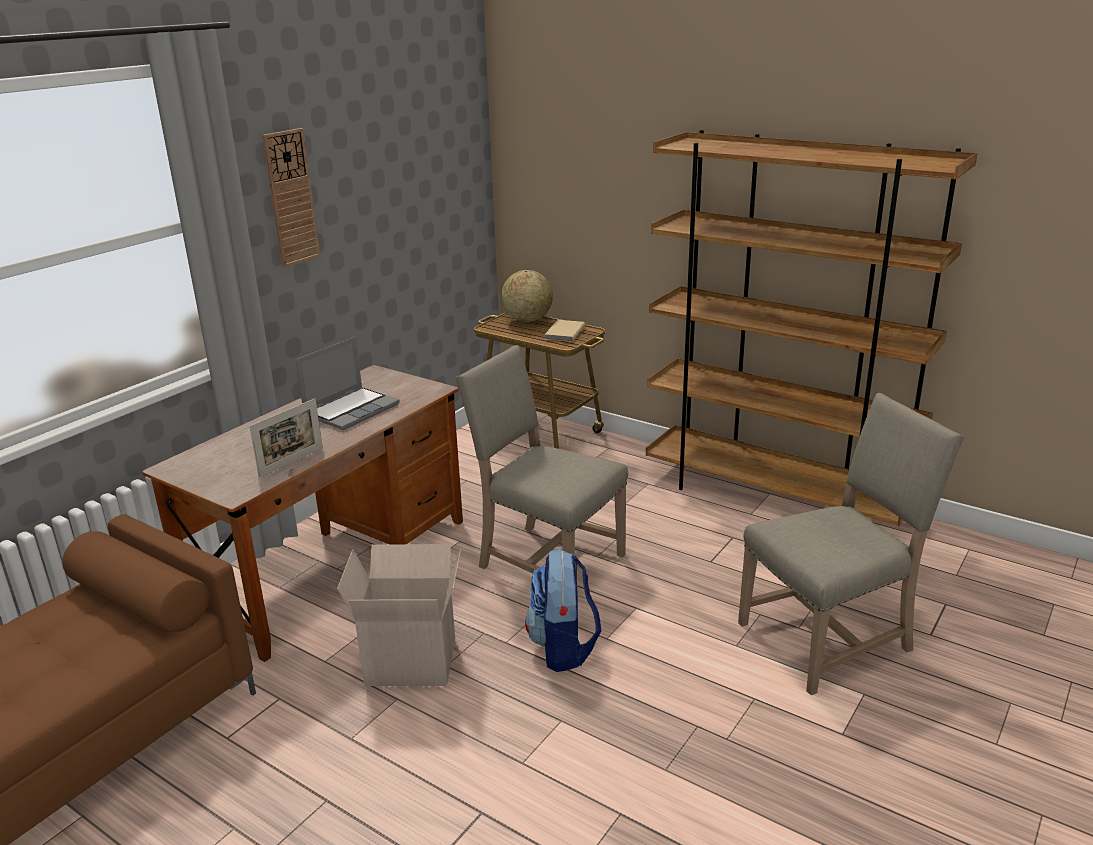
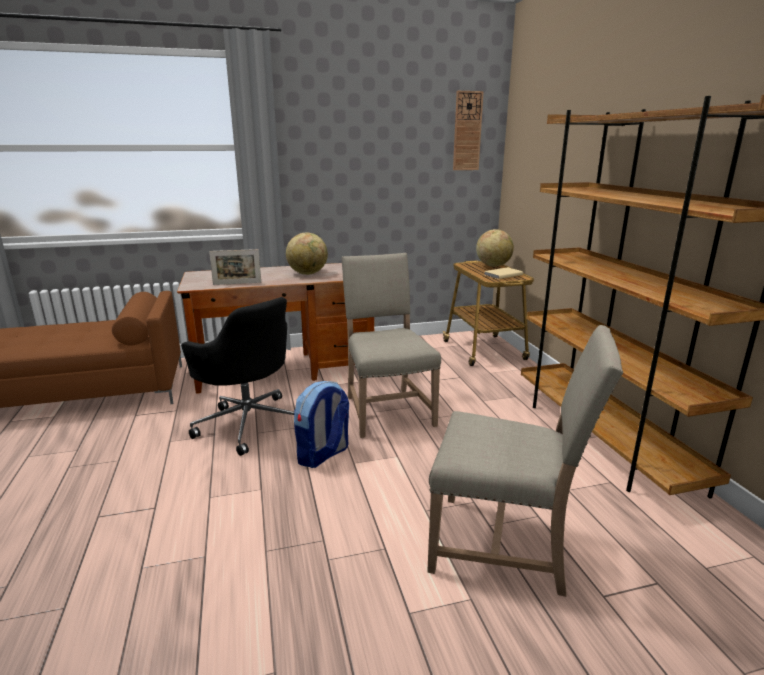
camera: 40 degrees right, 5 degrees down
wall clock [262,128,320,268] -> wall clock moved to [453,91,484,170]
laptop [295,336,400,430] -> globe [286,232,328,275]
cardboard box [337,544,461,686] -> black office chair [181,297,294,456]

